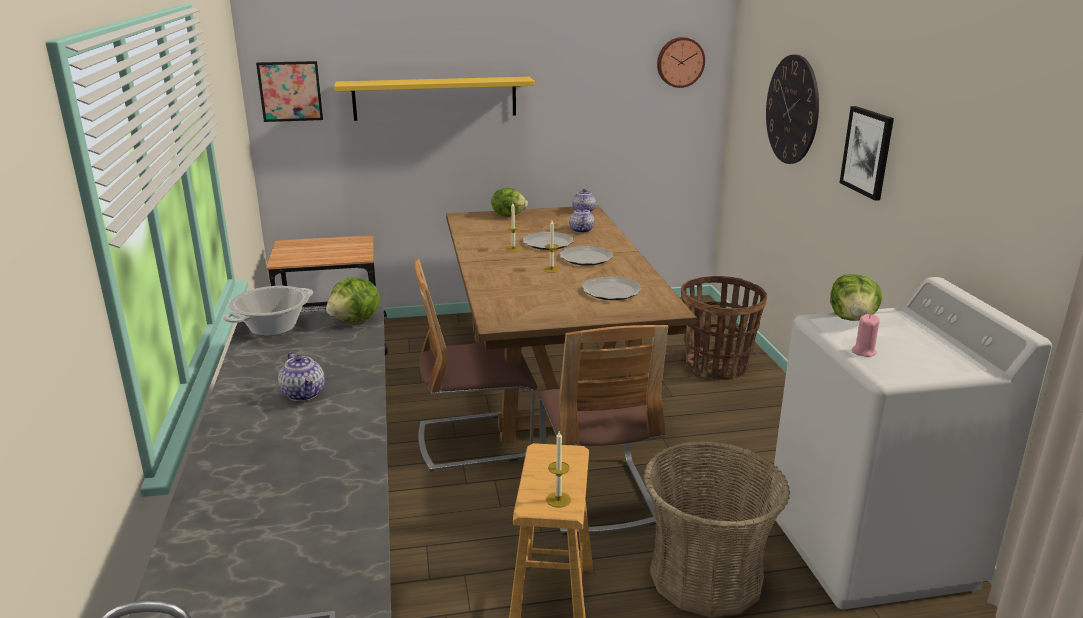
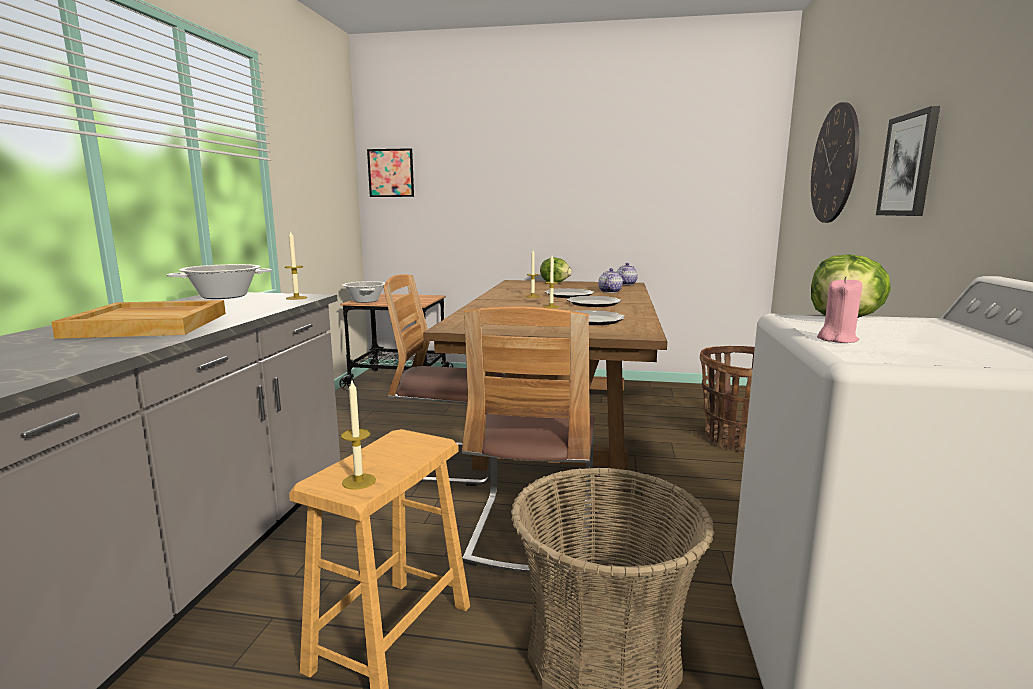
camera: 20 degrees right, 10 degrees down
teapot [278,352,325,401] -> beige tray [51,300,226,339]
lettuce [326,277,380,322] -> candle [285,232,307,300]
yellow shelf [334,77,535,121] -> none
wall clock [657,37,705,88] -> none
none -> cooking pot [342,281,385,303]

